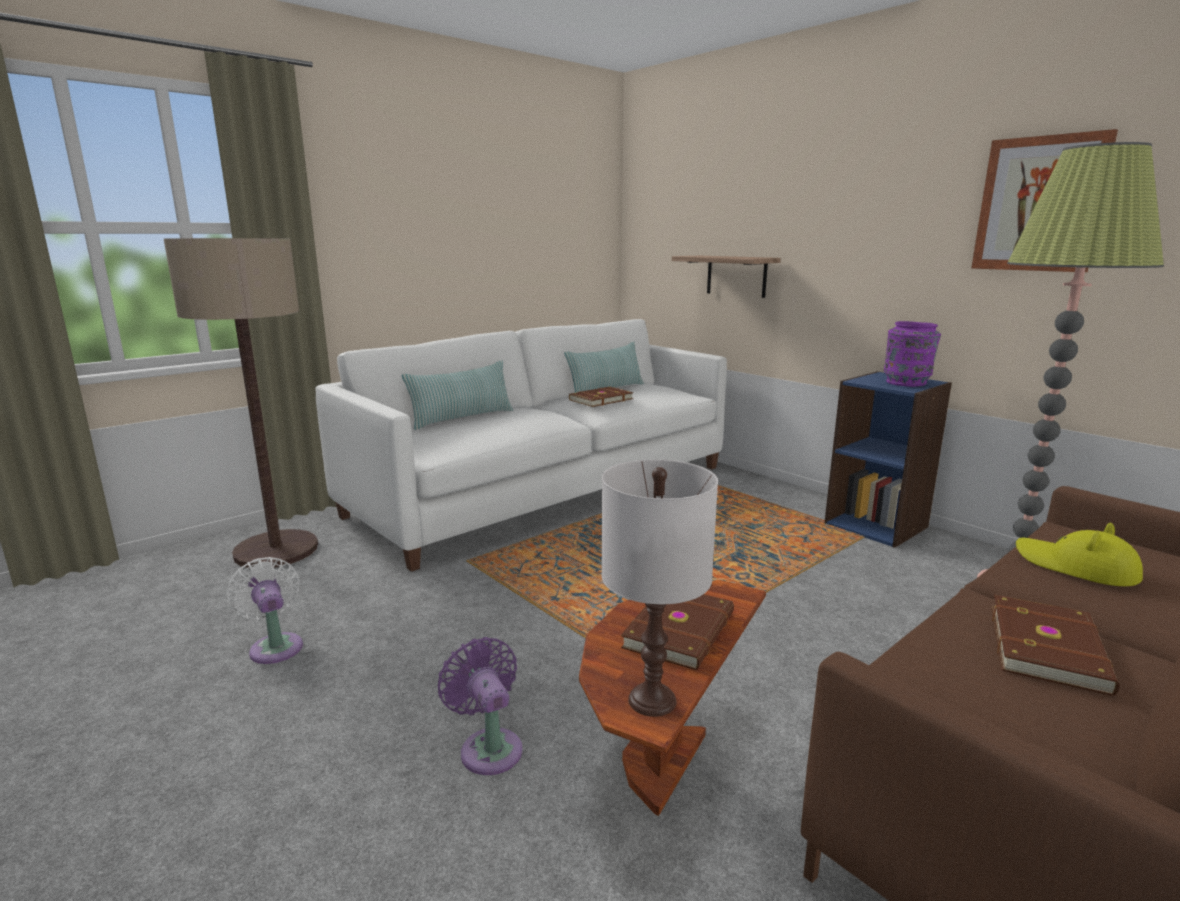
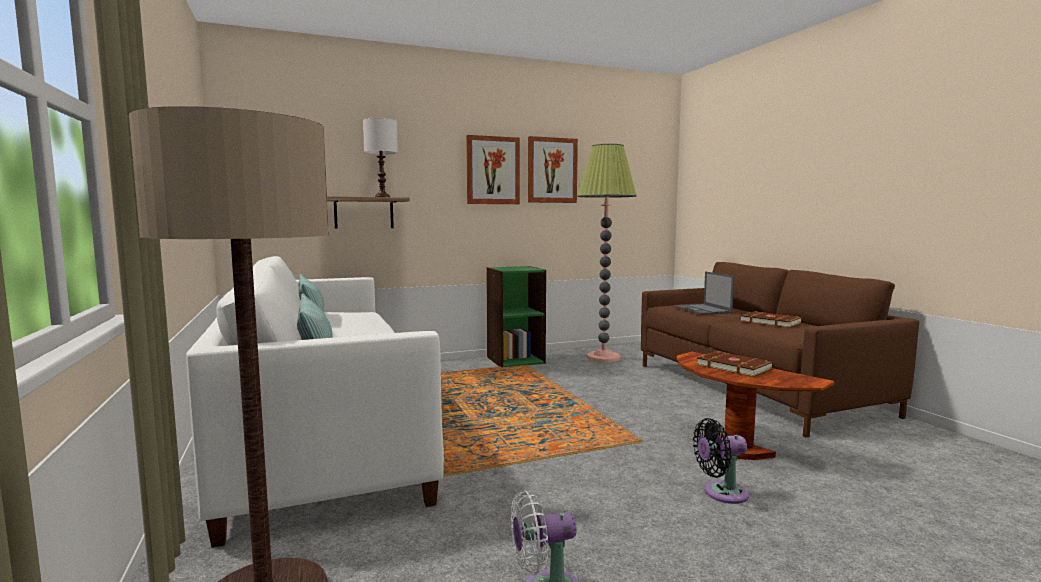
camera: 70 degrees left, 10 degrees down
purple fan [438,637,523,775] -> black fan [693,418,749,504]
brown book [569,387,634,407] -> none
white table lamp [601,459,718,717] -> white table lamp moved to [363,117,398,197]
blue bookcase [824,371,952,548] -> green bookcase [486,266,546,367]
purple vase [884,321,941,387] -> none
yellow hat [1016,523,1143,586] -> laptop [675,272,734,315]
none -> picture [466,135,520,204]

